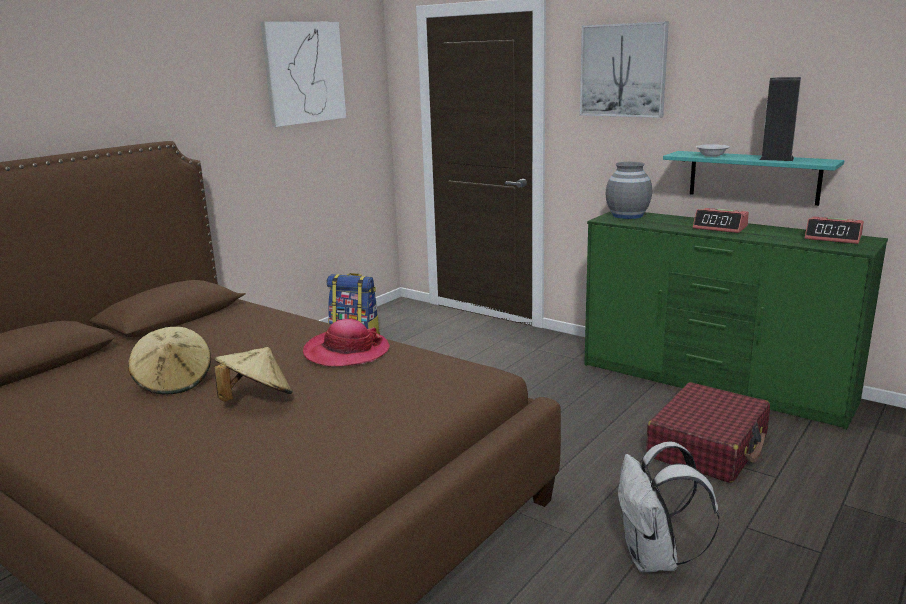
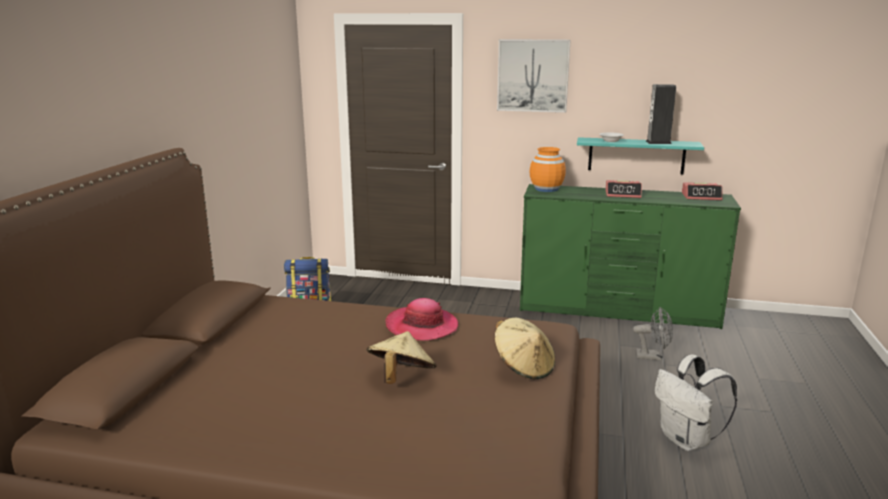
camera: 25 degrees left, 0 degrees up
beige hat [128,327,211,394] -> beige hat moved to [494,317,555,380]
picture [261,21,346,127] -> none
grey vase [606,162,652,219] -> orange vase [530,147,566,192]
red suitcase [646,382,770,483] -> grey fan [633,307,673,361]

